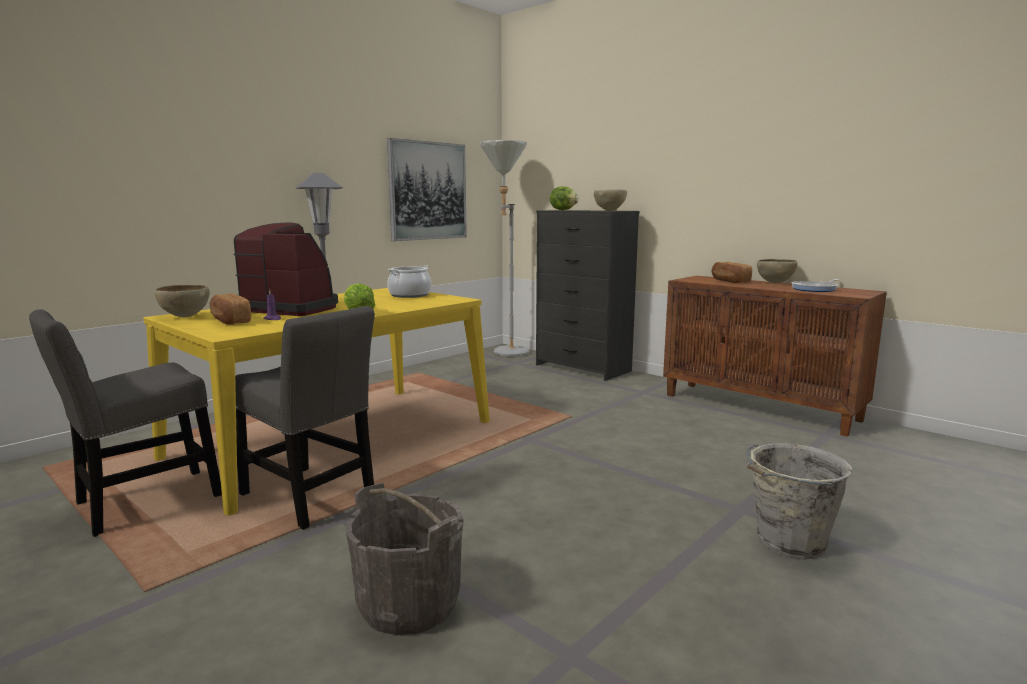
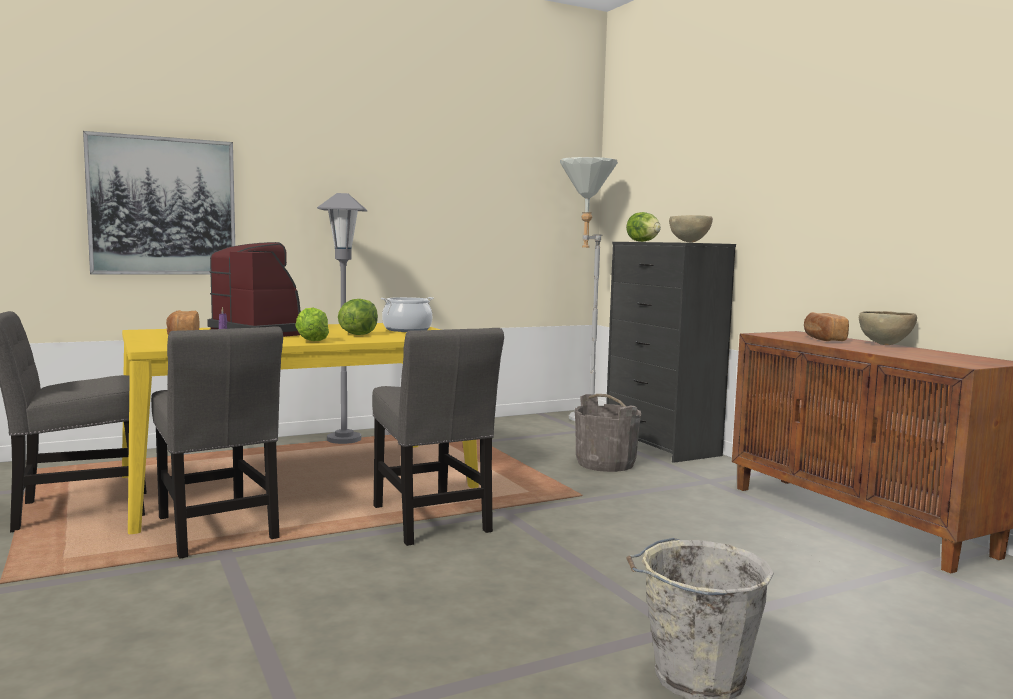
camera: 20 degrees right, 5 degrees down
brown bowl [154,285,210,317] -> none
grey bucket [346,483,464,635] -> grey bucket moved to [575,394,641,472]
picture [387,138,467,241] -> picture moved to [83,131,235,275]
frying pan [792,279,840,292] -> none
none -> lettuce [338,299,378,335]
none -> grey chair [372,328,504,546]

